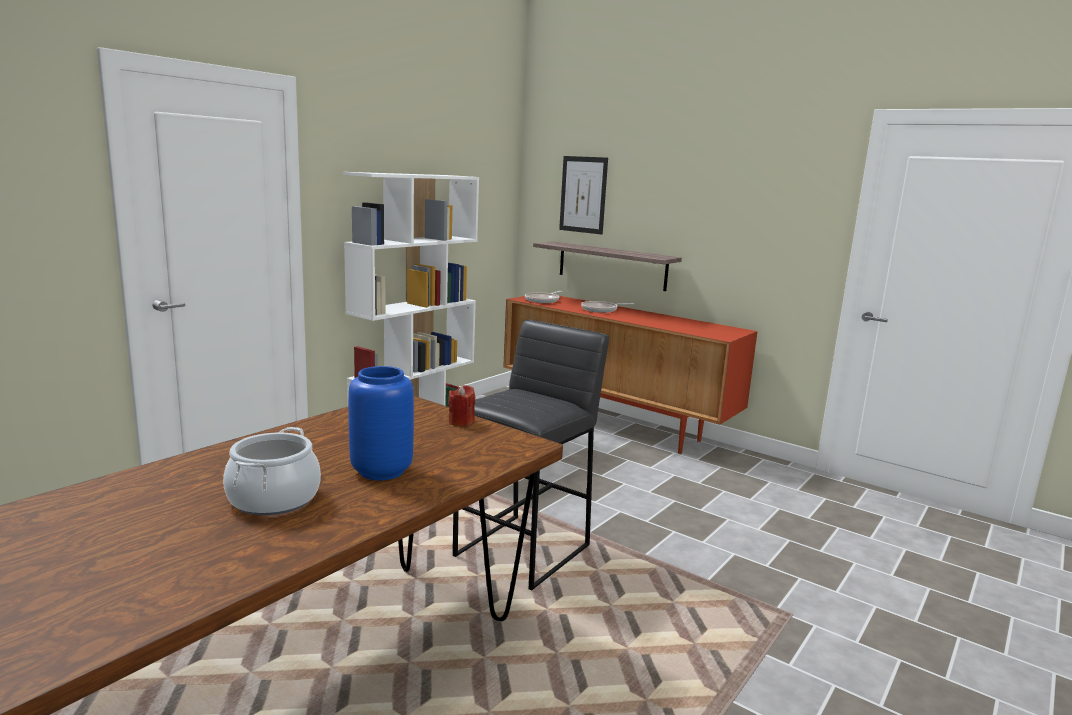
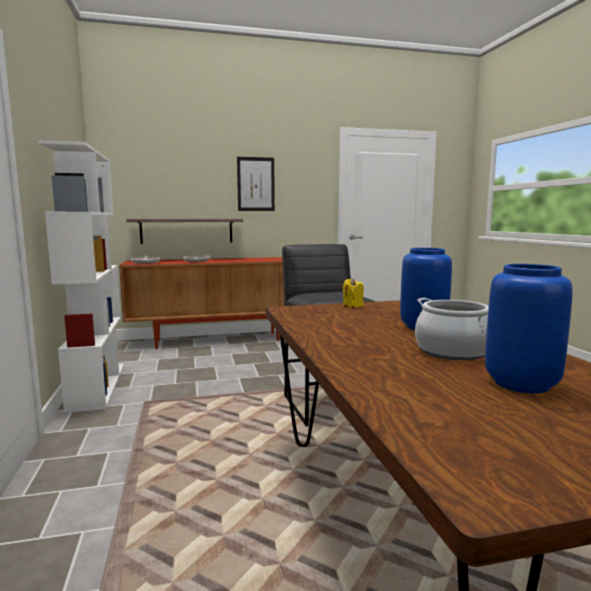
camera: 50 degrees left, 5 degrees down
red candle [448,385,475,426] -> yellow candle [343,278,364,308]
picture [559,156,608,235] -> picture moved to [237,157,275,211]
none -> blue vase [485,264,573,394]

